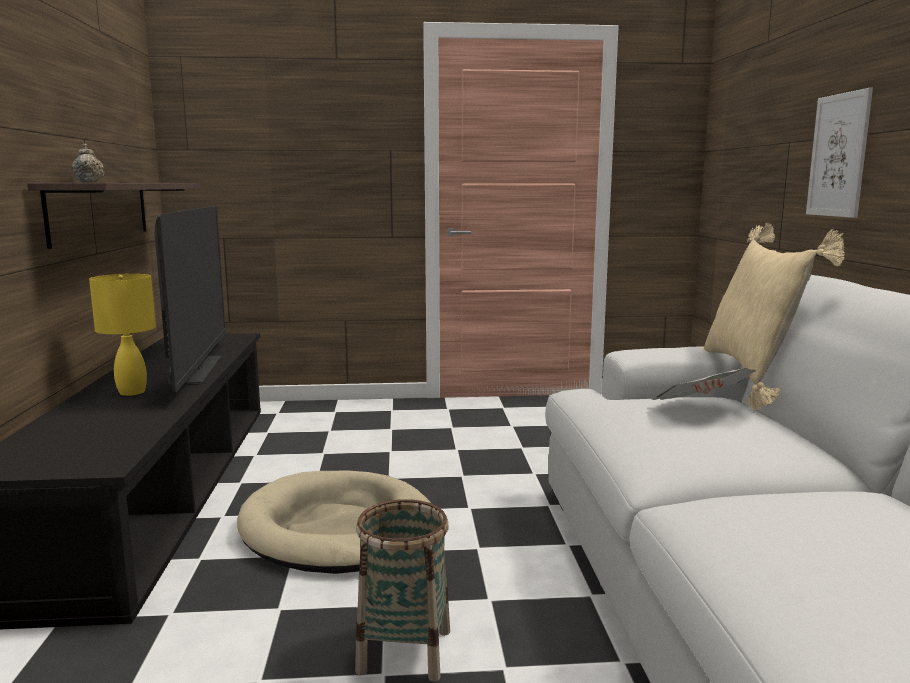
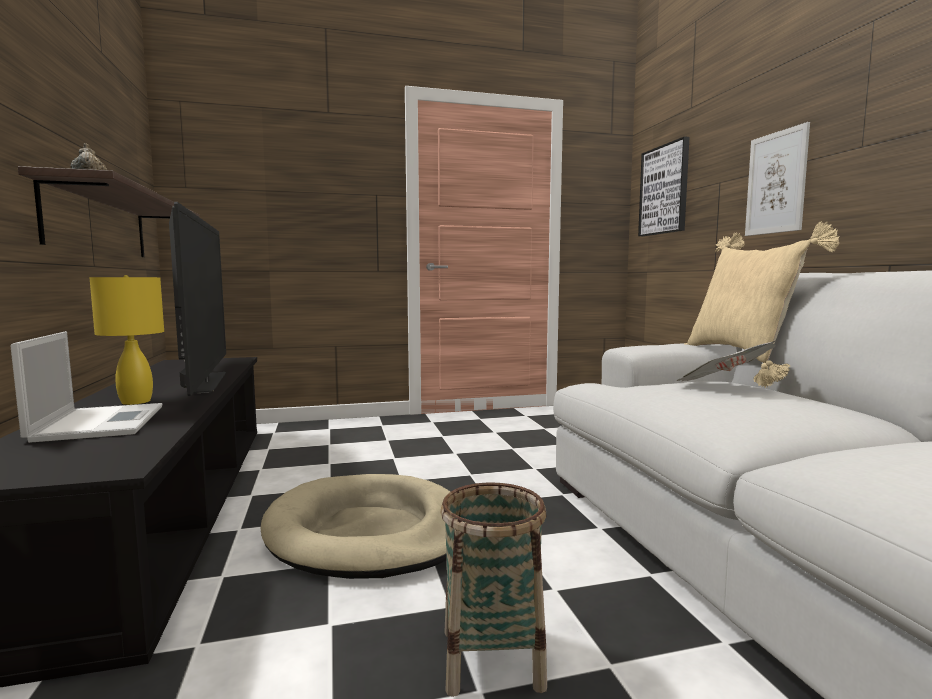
camera: 10 degrees left, 5 degrees down
none -> laptop [10,331,162,443]
none -> picture [638,136,690,236]

